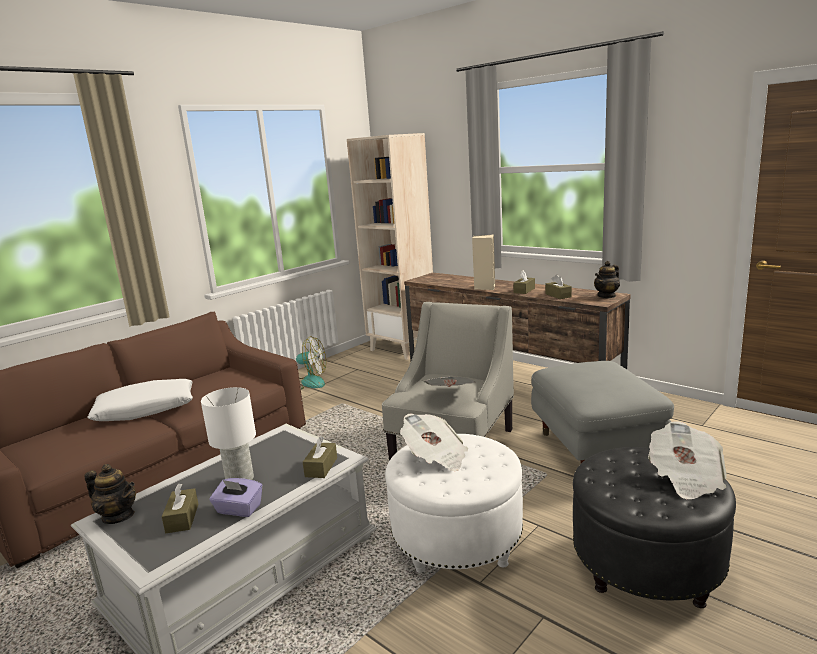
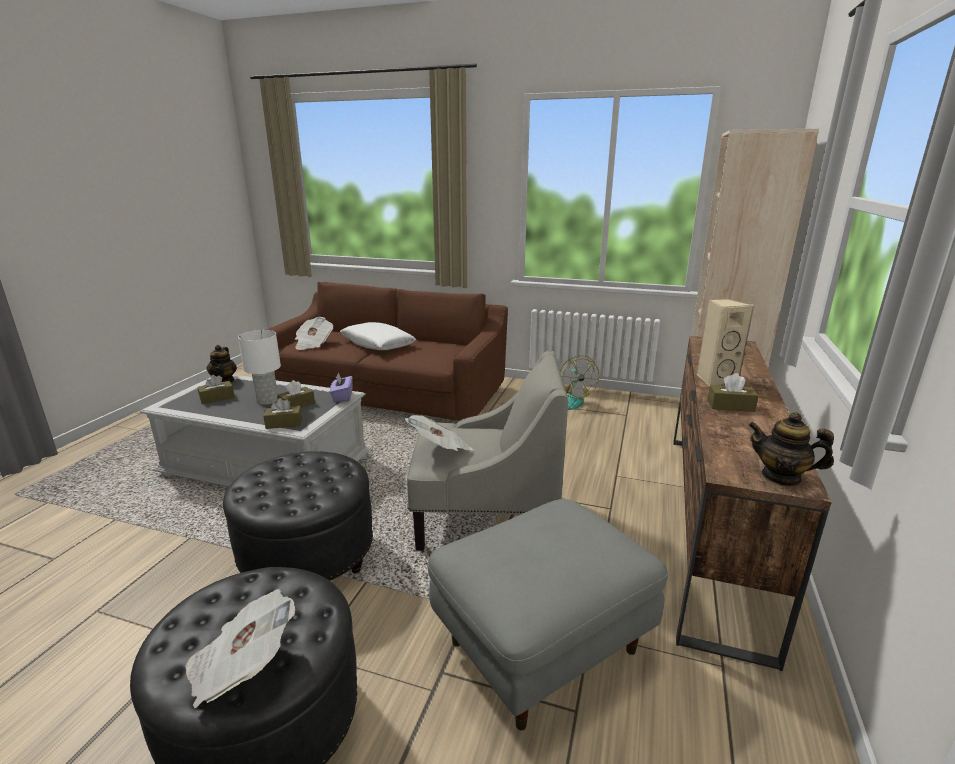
camera: 65 degrees right, 5 degrees up
purple tissue box [209,478,262,517] -> purple tissue box moved to [330,372,353,402]
white ottoman [385,434,523,573] -> black ottoman [223,451,373,581]
newspaper [400,413,468,471] -> newspaper moved to [295,317,333,350]
brown tissue box [545,274,572,299] -> brown tissue box moved to [277,380,315,407]

